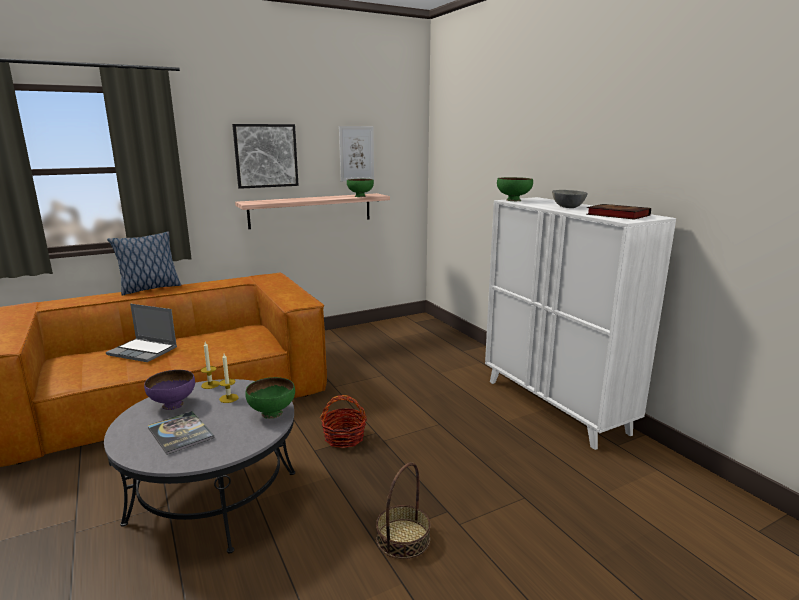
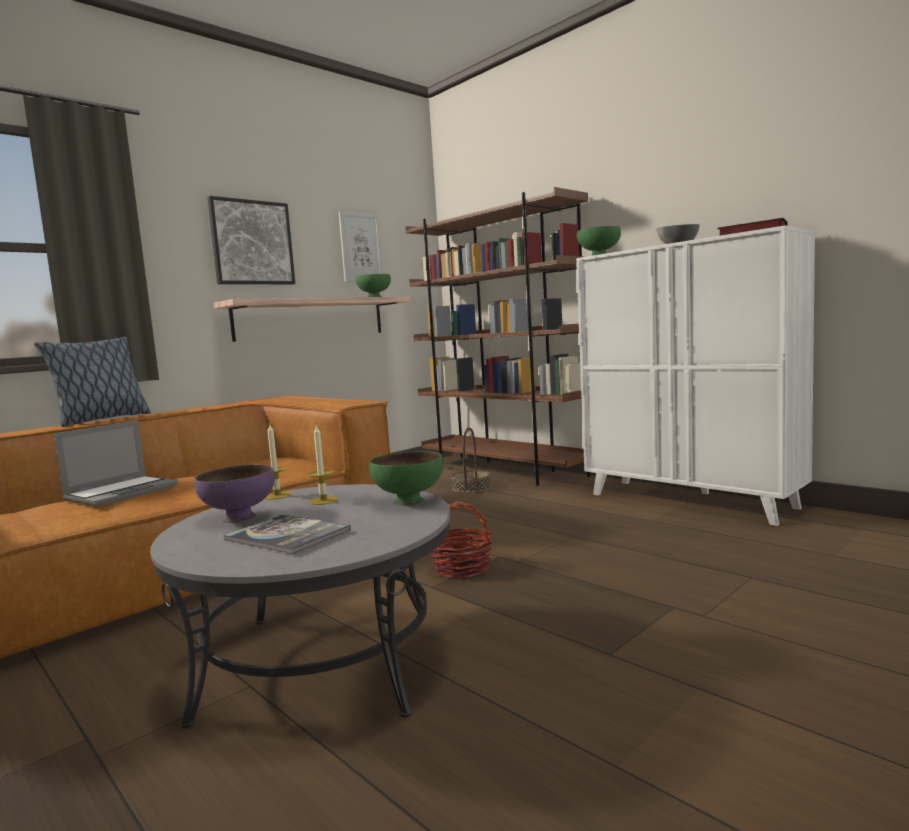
camera: 15 degrees left, 10 degrees down
laptop [106,304,177,362] -> laptop turned 60 degrees counterclockwise [54,420,178,507]
basket [376,462,431,559] -> basket moved to [451,427,491,493]
none -> brown bookcase [406,187,590,486]

